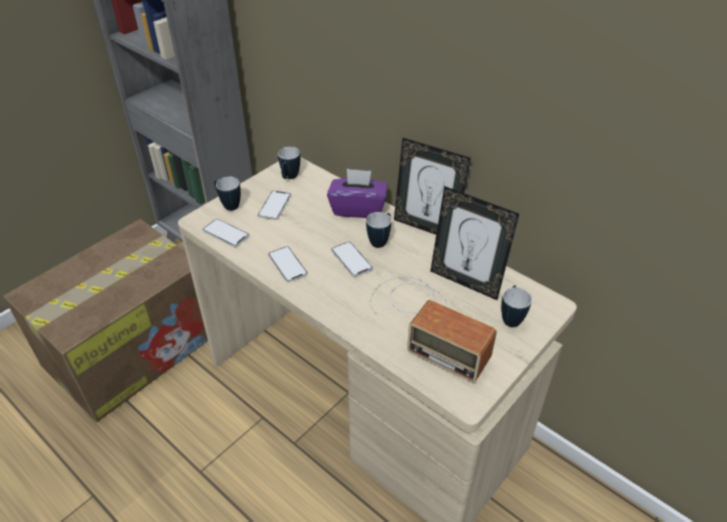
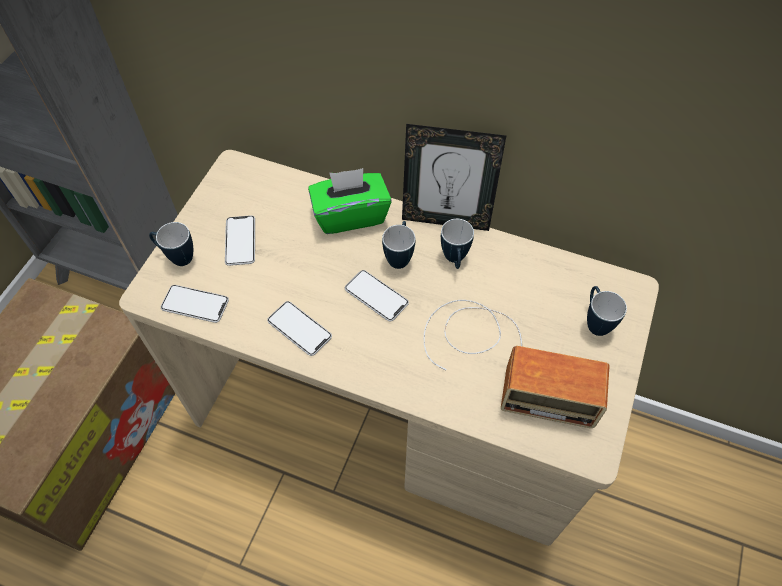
camera: 20 degrees left, 15 degrees up
mug [278,147,300,179] -> mug moved to [441,219,474,269]
purple tissue box [327,169,388,218] -> green tissue box [308,168,392,234]
picture frame [430,186,519,300] -> none

